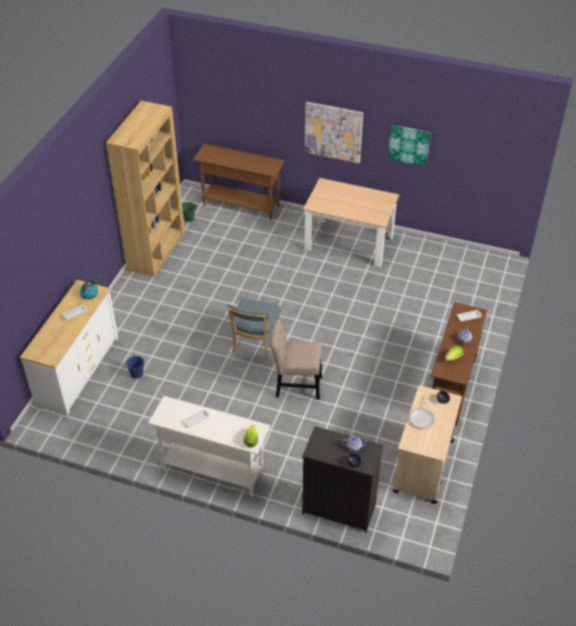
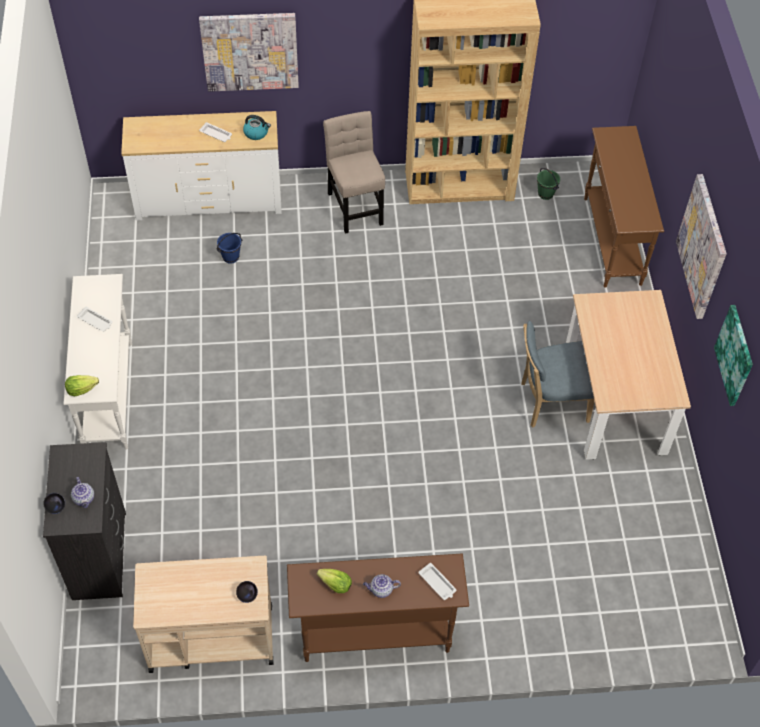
camera: 65 degrees right, 10 degrees up
blue chair [228,298,281,359] -> blue chair moved to [521,321,595,428]
beige chair [271,319,322,400] -> beige chair moved to [323,111,385,234]
frying pan [409,394,435,428] -> none
none -> picture [199,13,299,92]

